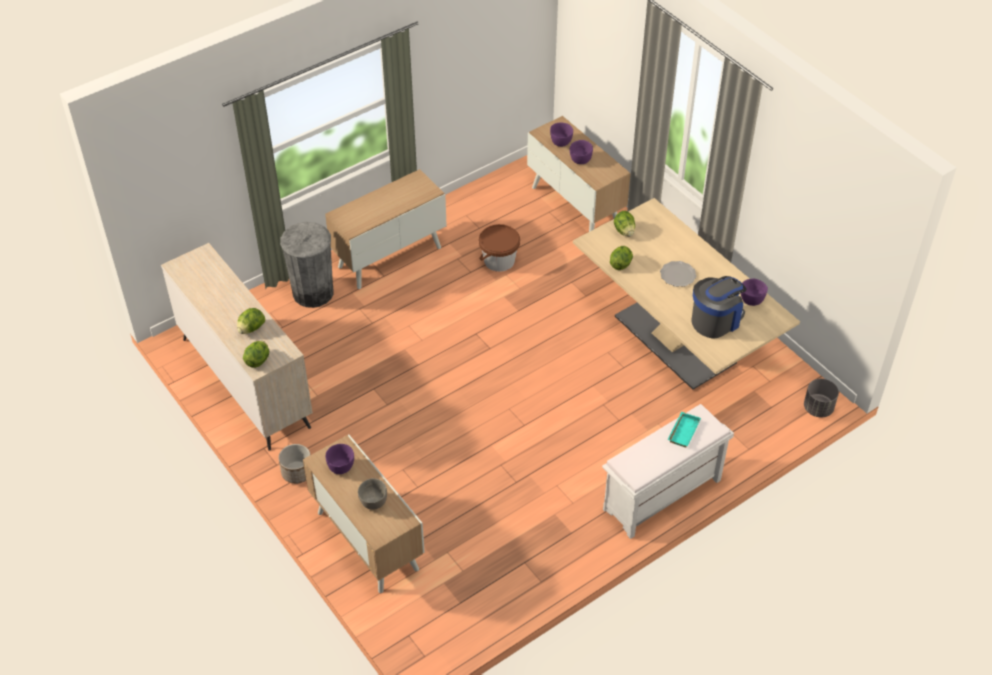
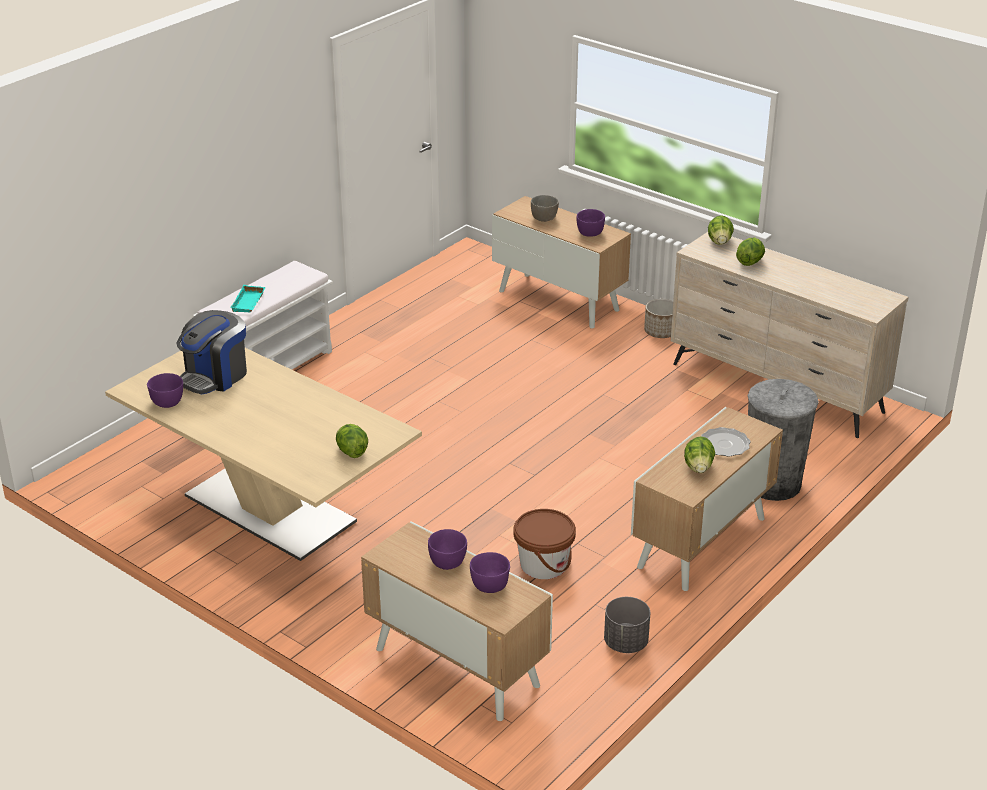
camera: 165 degrees right, 15 degrees down
lettuce [610,246,633,270] -> lettuce moved to [684,437,715,473]
plate [660,261,696,287] -> plate moved to [701,427,751,456]
grey planter [804,379,839,417] -> grey planter moved to [604,597,650,653]

